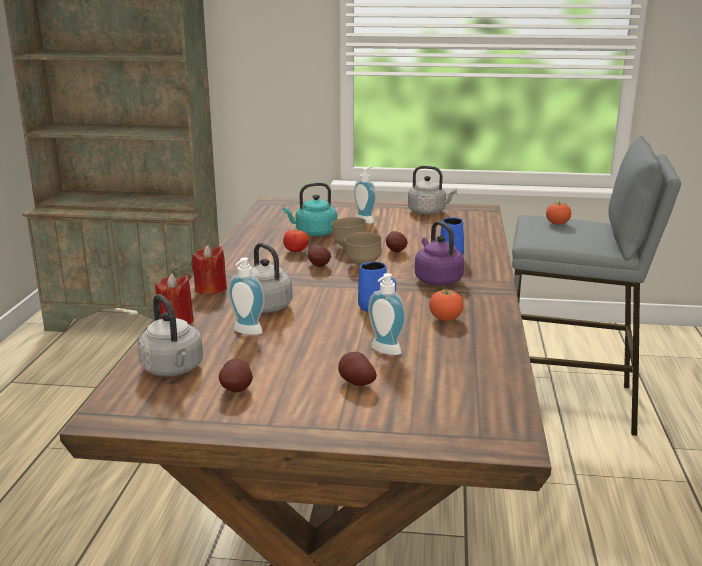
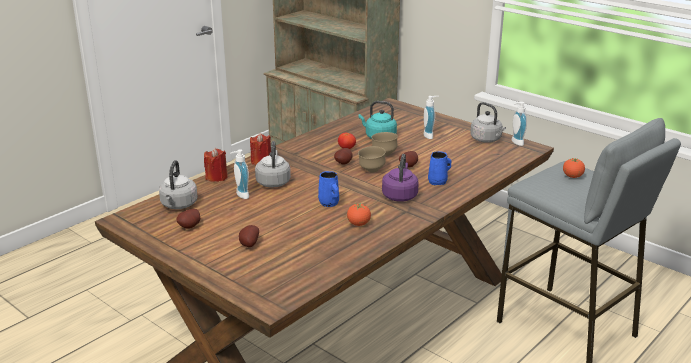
camera: 35 degrees right, 5 degrees up
soap dispenser [368,273,406,355] -> soap dispenser moved to [512,102,527,146]

